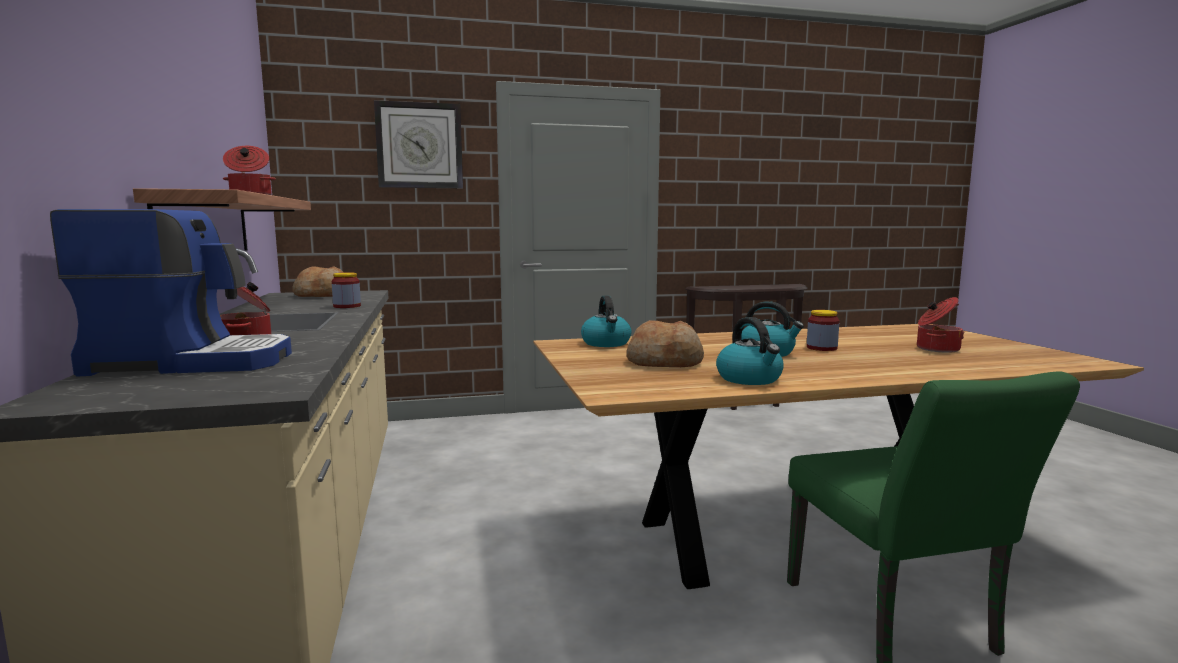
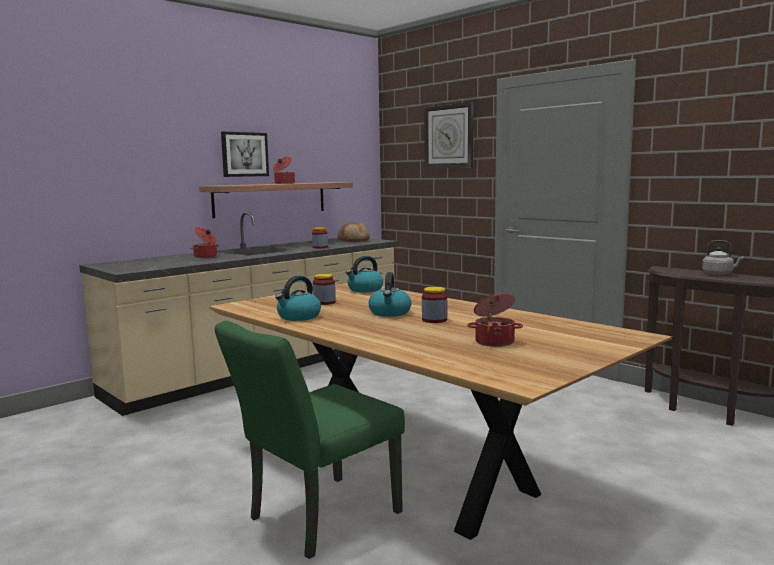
camera: 60 degrees right, 0 degrees up
coffee machine [50,209,292,377] -> none
bread [627,320,704,367] -> jar [313,274,335,305]
none -> picture [221,132,269,177]
none -> grey kettle [702,240,744,275]

